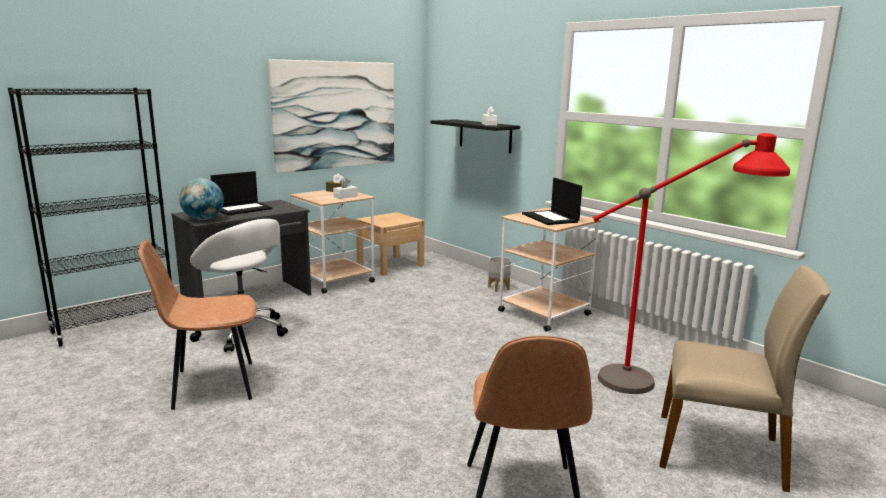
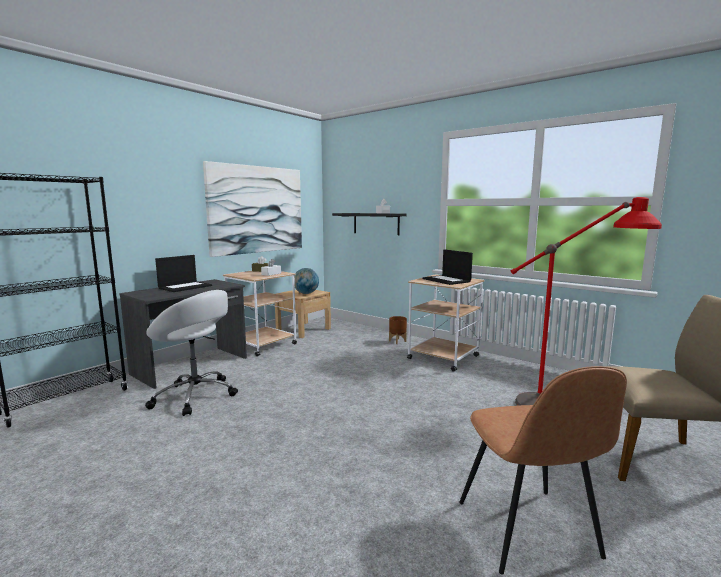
camera: 10 degrees left, 5 degrees down
brown chair [139,239,256,410] -> none
globe [179,178,224,220] -> globe moved to [294,268,319,294]
grey planter [488,257,511,292] -> brown planter [389,316,407,344]

